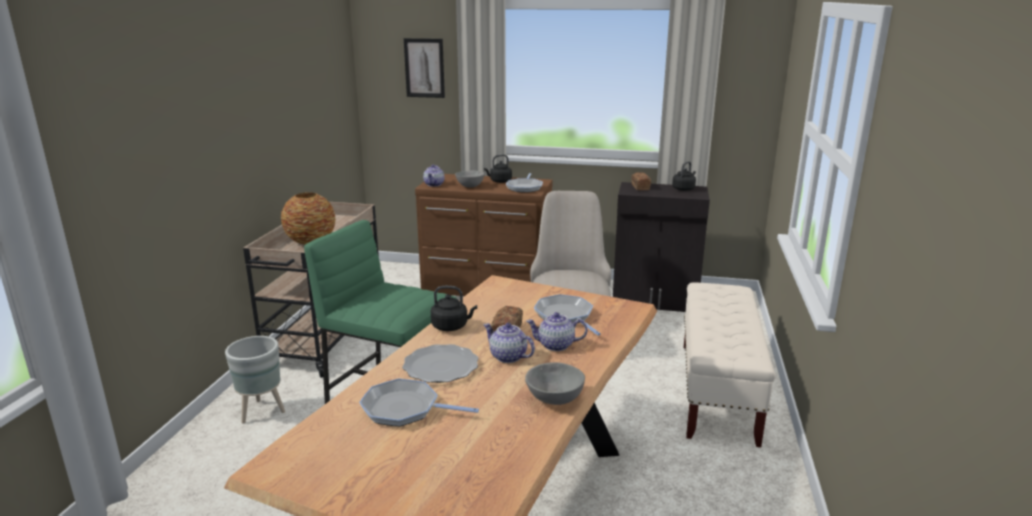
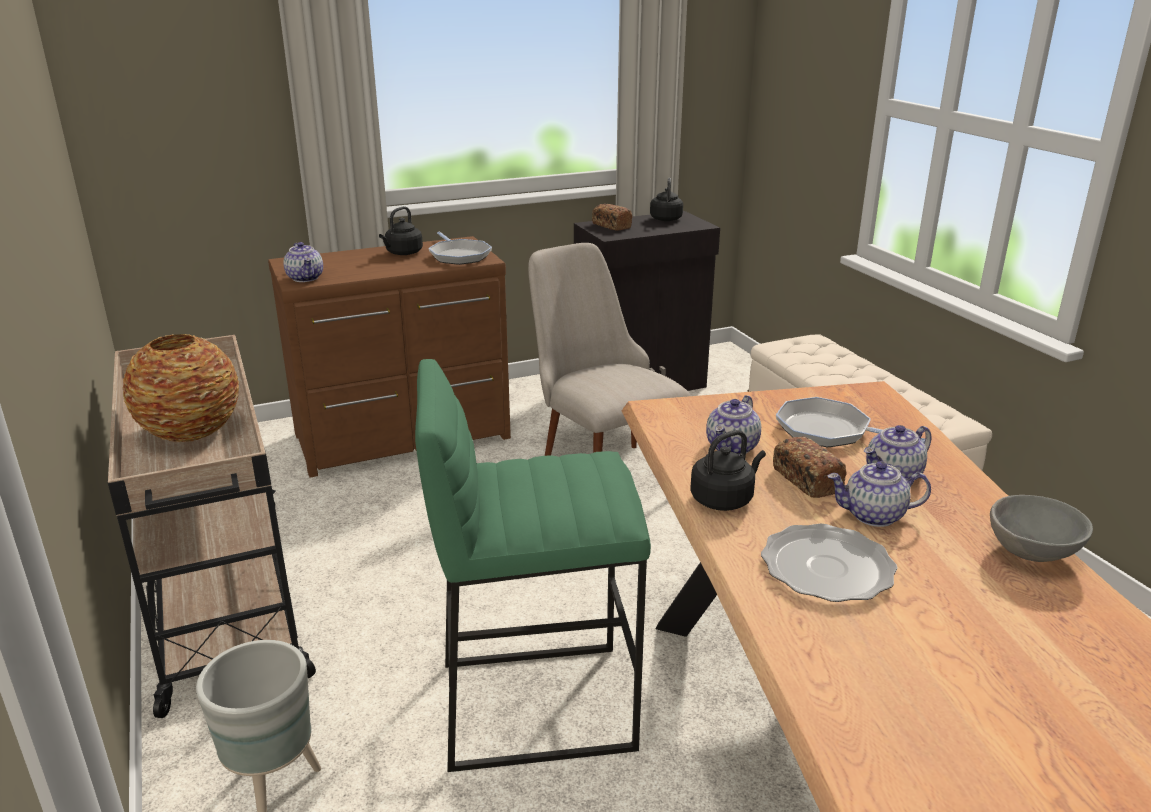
camera: 35 degrees left, 5 degrees up
frying pan [359,378,479,427] -> none
picture [404,38,445,98] -> none
grey bowl [455,171,484,188] -> none
none -> teapot [706,395,761,455]

